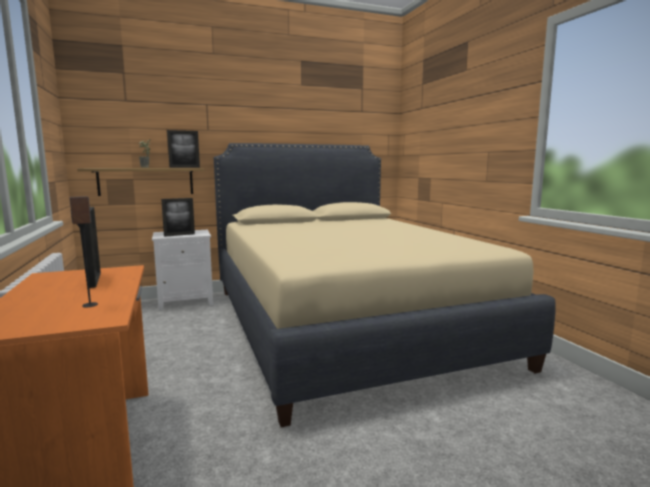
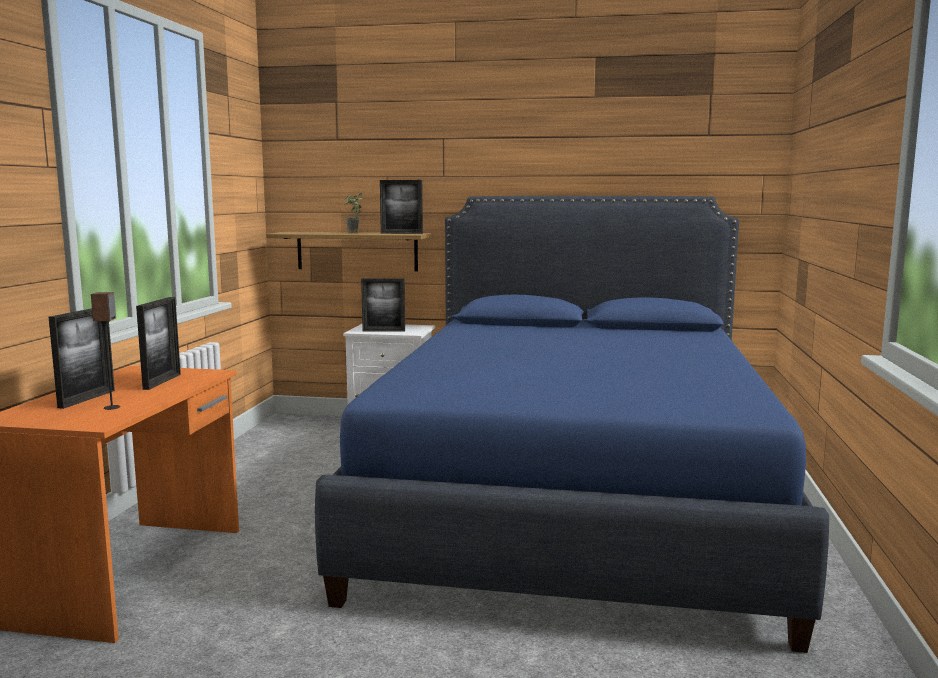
camera: 30 degrees right, 0 degrees up
beige bed [214,143,556,427] -> blue bed [315,196,829,653]
none -> picture frame [49,308,115,409]

